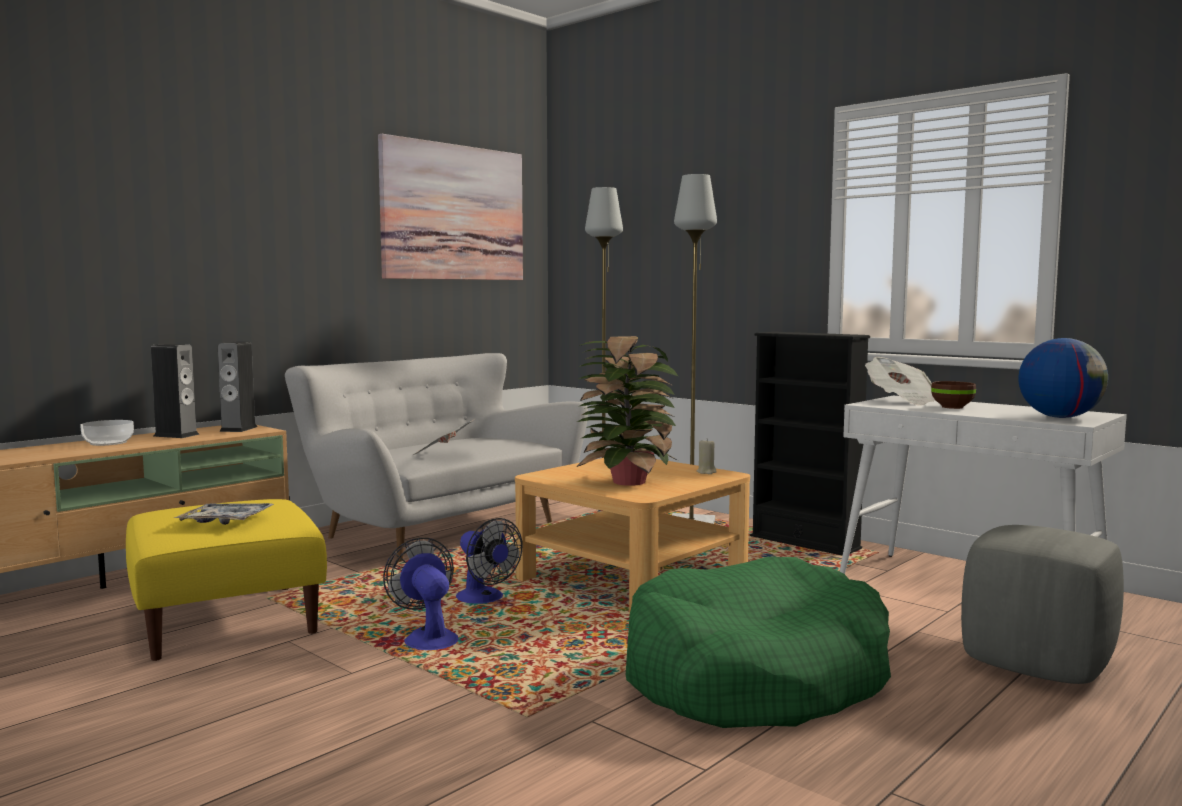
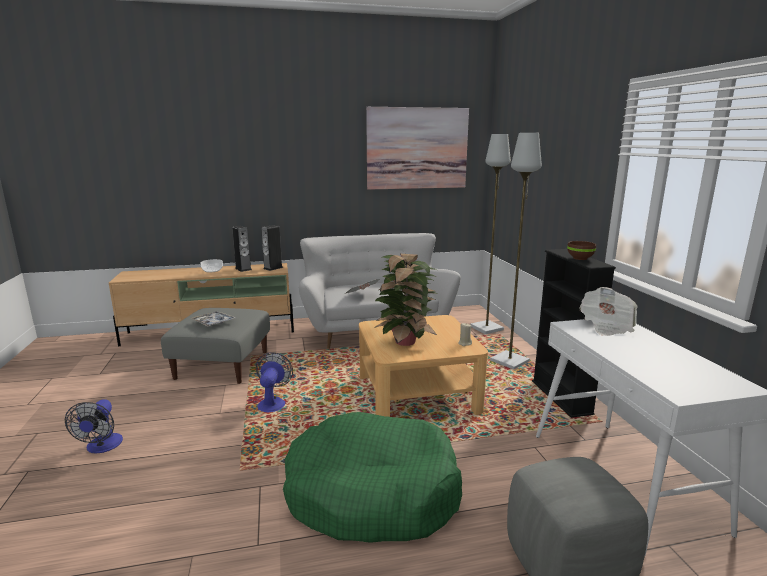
camera: 35 degrees right, 10 degrees up
yellow ottoman [126,499,327,661] -> grey ottoman [161,308,270,384]
fan [456,518,523,604] -> fan moved to [65,399,123,453]
brown bowl [931,381,976,409] -> brown bowl moved to [567,241,596,260]
globe [1018,338,1108,418] -> none

